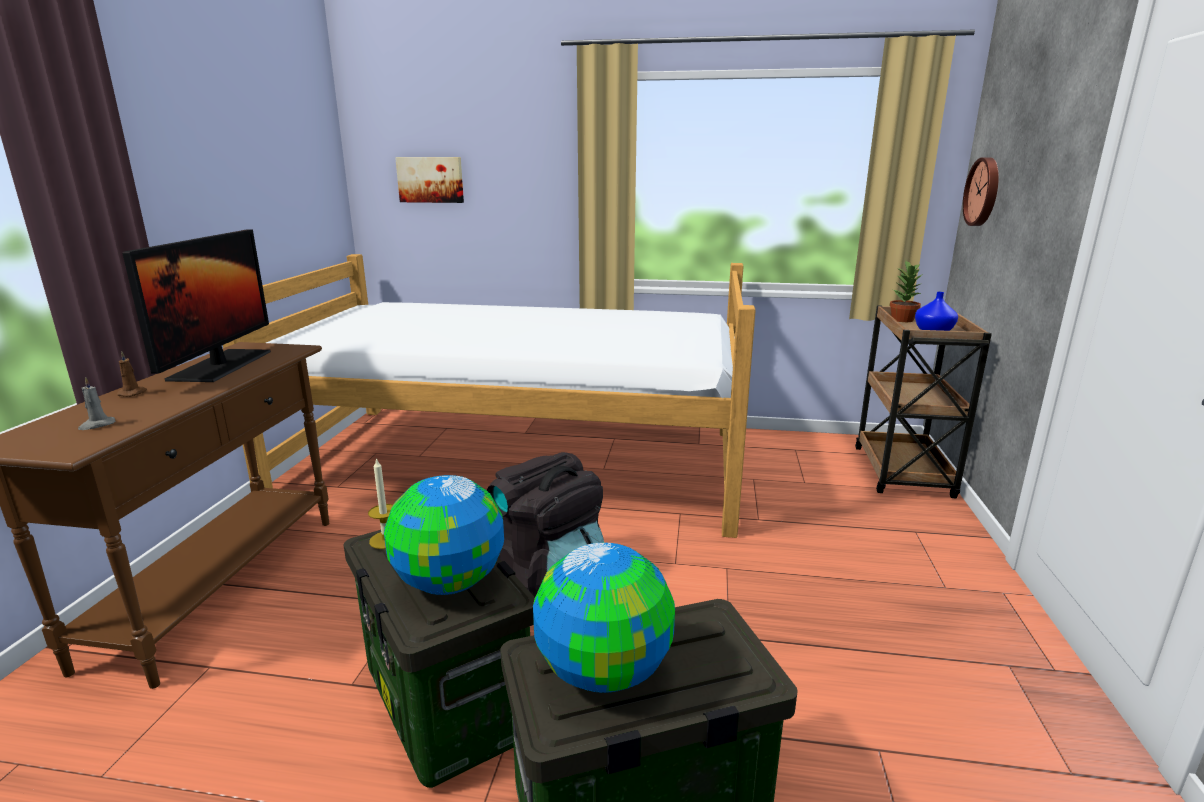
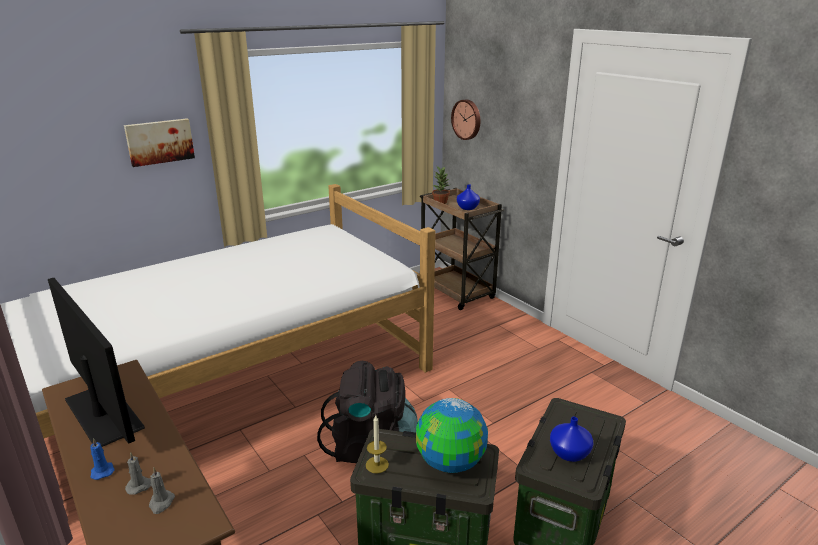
camera: 45 degrees left, 5 degrees up
brown candle [117,351,147,397] -> blue candle [90,438,115,480]
picture [395,157,464,203] -> picture moved to [124,118,195,167]
globe [533,542,675,693] -> blue vase [550,417,593,462]
none -> grey candle [125,452,151,495]

